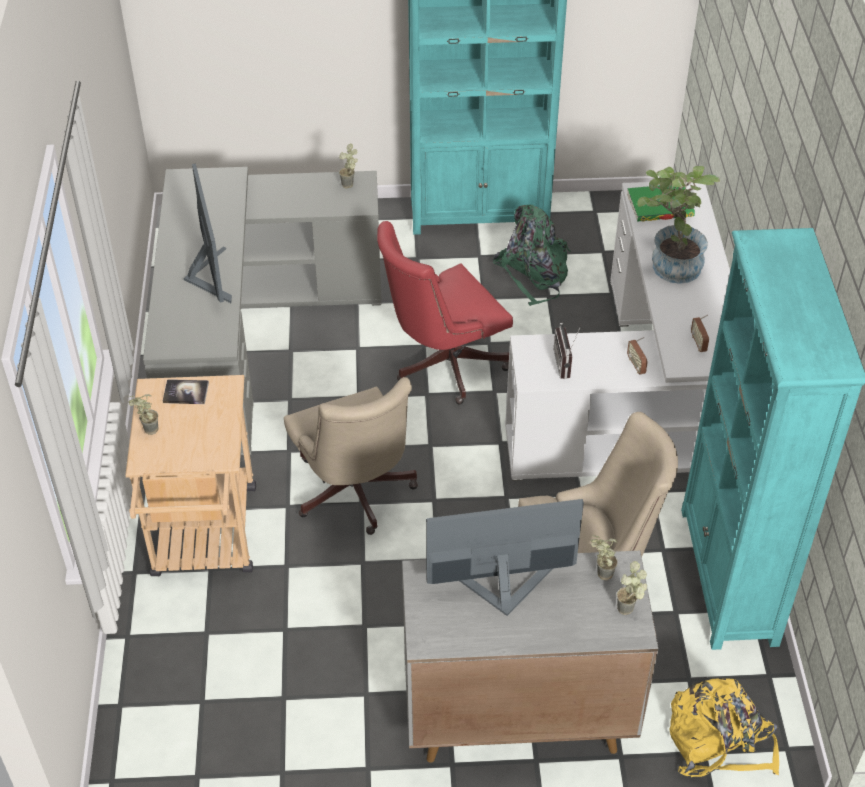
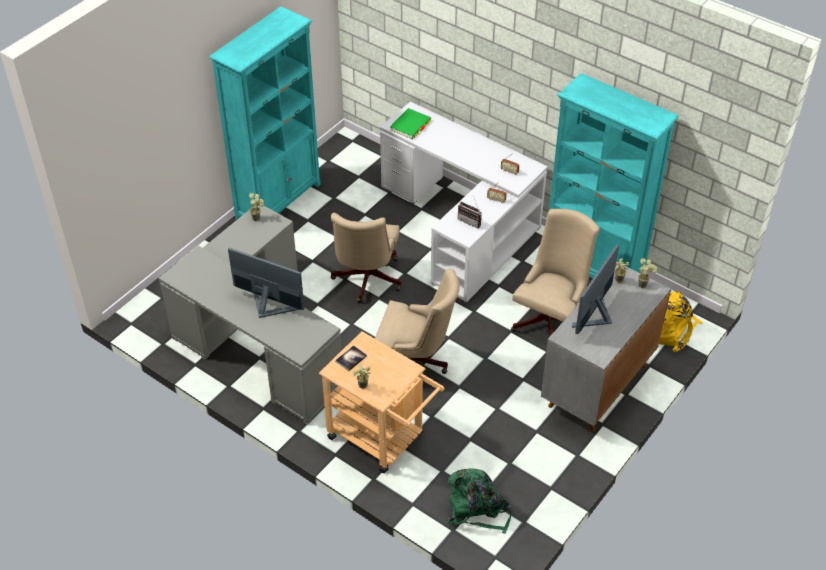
camera: 50 degrees left, 0 degrees up
red office chair [377,221,513,404] -> beige office chair [331,213,401,303]
green backpack [493,205,571,306] -> green backpack moved to [447,468,512,534]
potted plant [637,166,720,284] -> none

